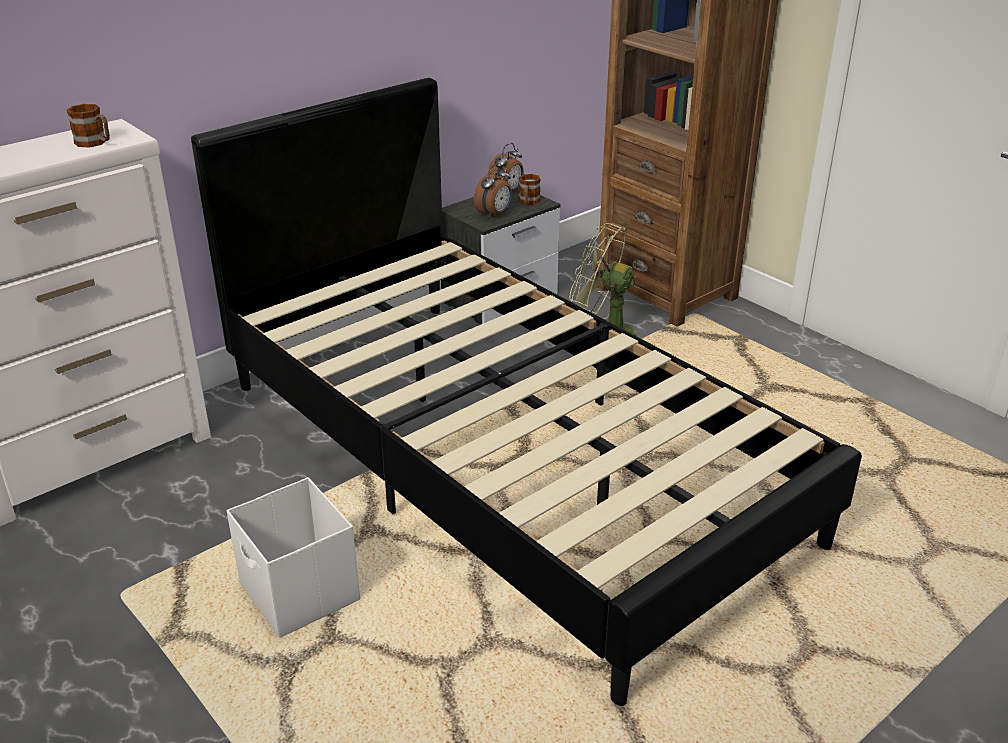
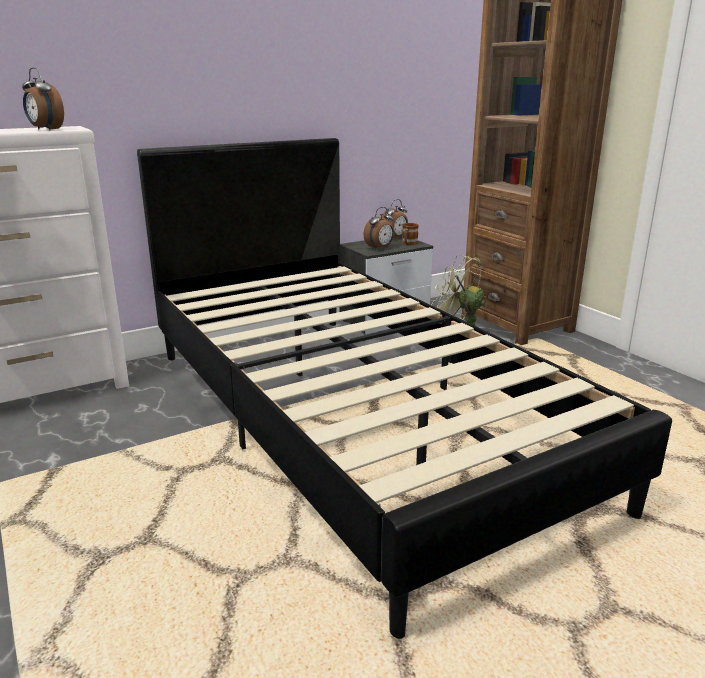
camera: 10 degrees right, 10 degrees down
mug [67,104,110,148] -> alarm clock [22,68,64,130]
white storage box [227,477,360,638] -> none

